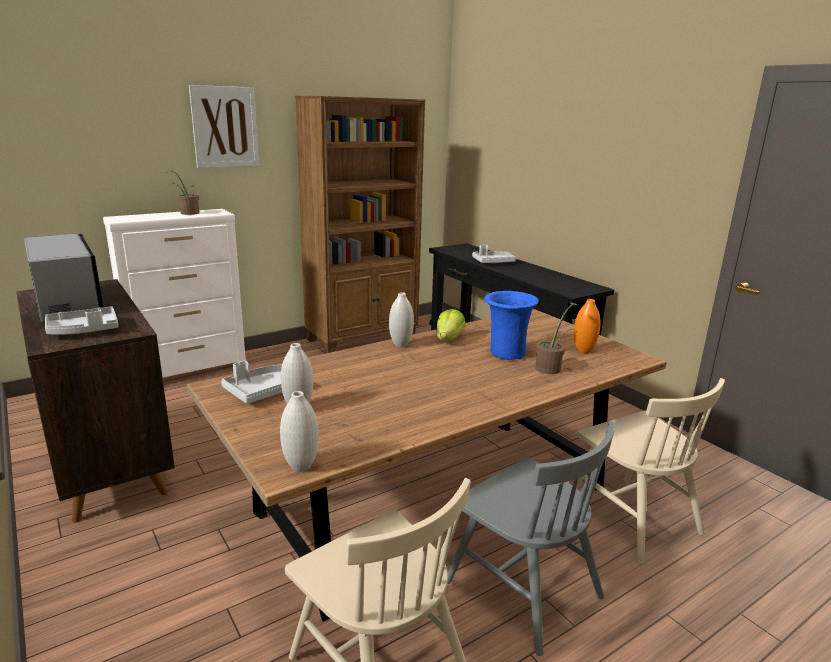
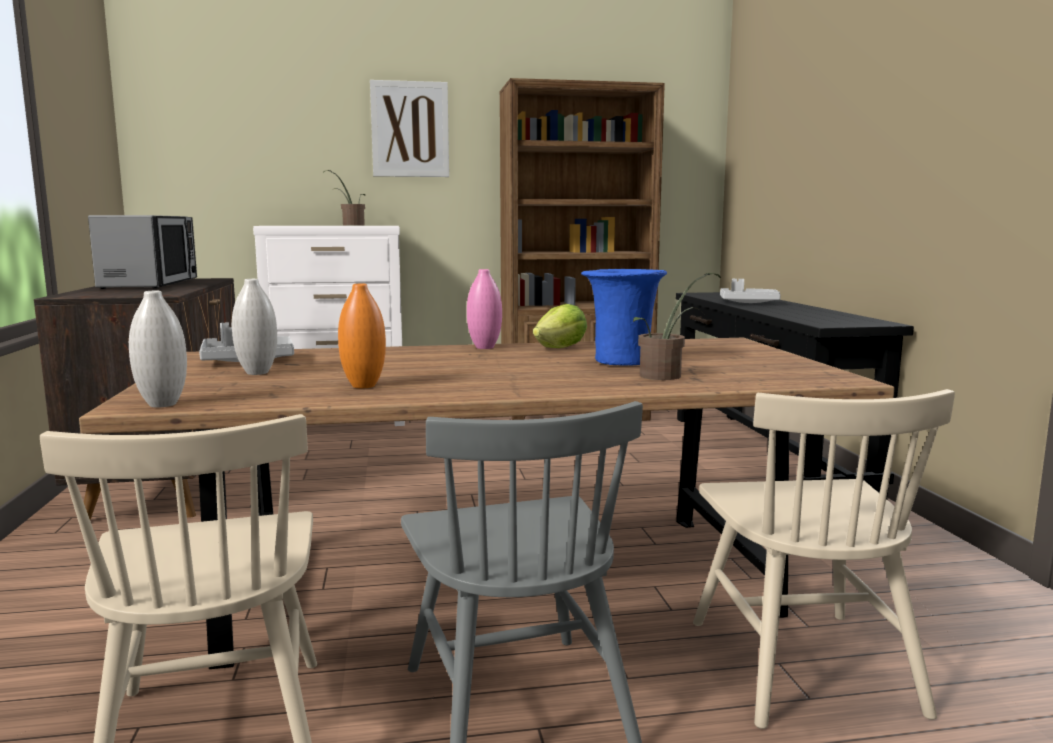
camera: 25 degrees right, 10 degrees down
grey tray [45,306,119,335] -> none
white vase [389,292,414,347] -> pink vase [467,269,502,349]
orange vase [574,299,601,354] -> orange vase moved to [338,284,386,388]

